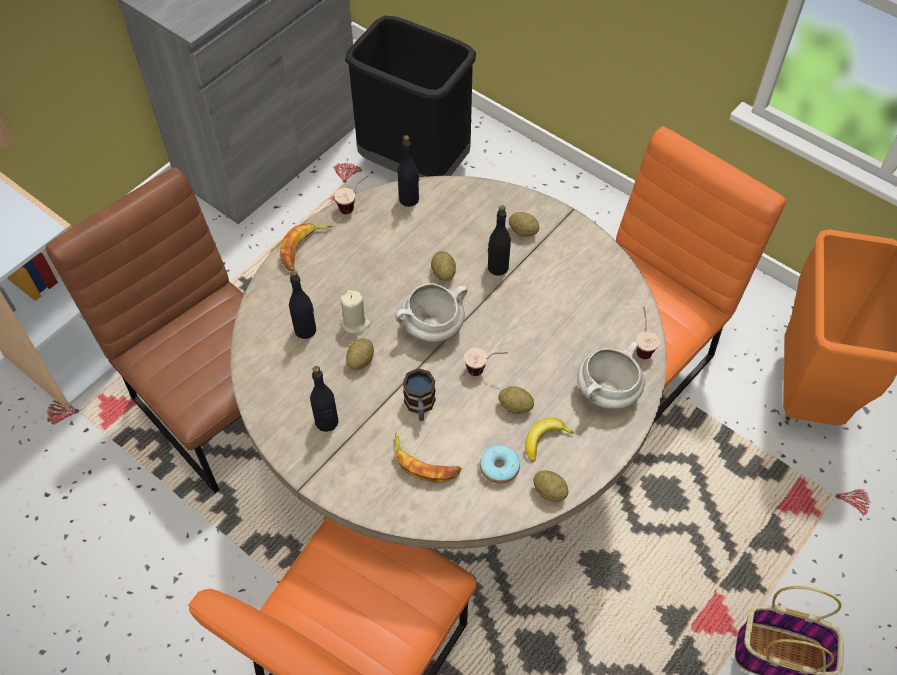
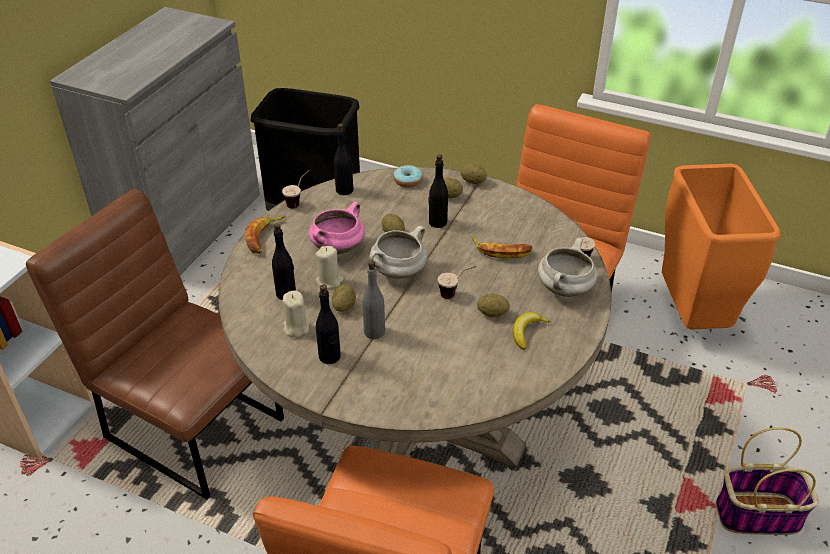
camera: 15 degrees left, 15 degrees down
banana [394,432,462,482] -> banana moved to [472,235,532,258]
mug [403,368,436,421] -> none
donut [480,445,520,484] -> donut moved to [393,165,423,188]
potato [533,471,568,502] -> potato moved to [460,164,487,184]
none -> beige candle [283,291,309,337]
none -> pink cooking pot [309,202,365,254]
none -> grey bottle [362,261,385,339]

